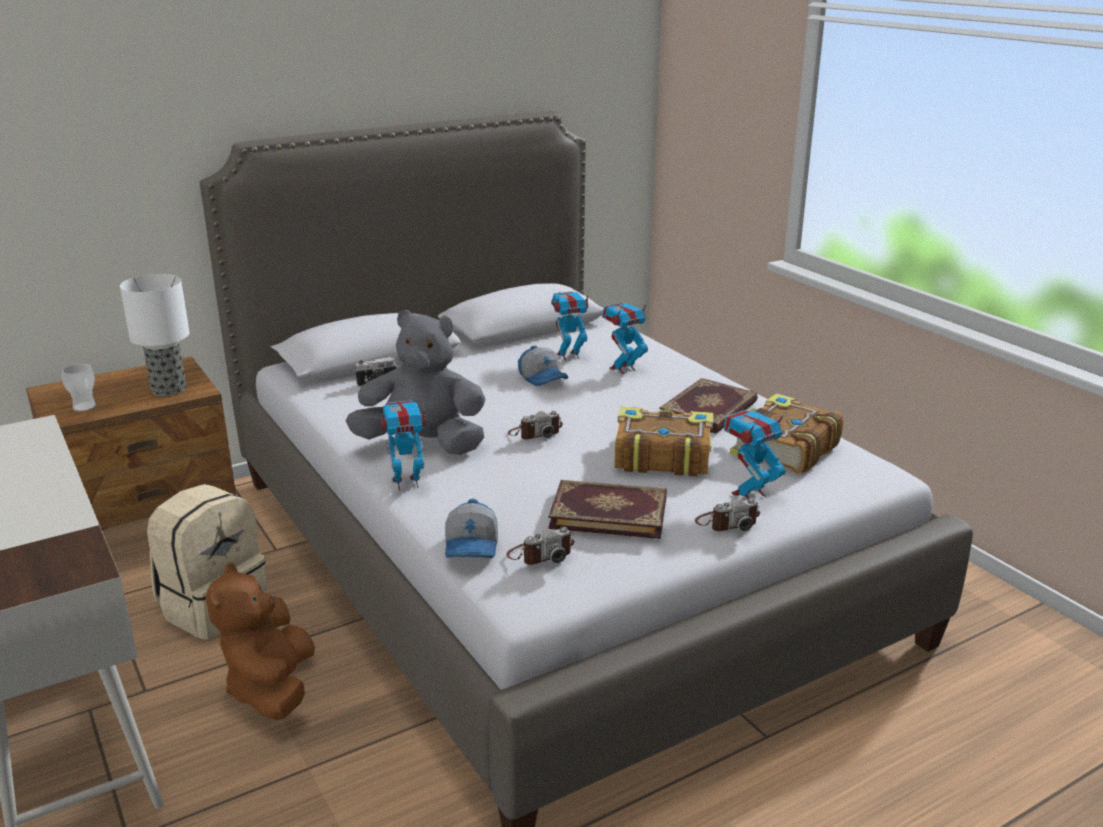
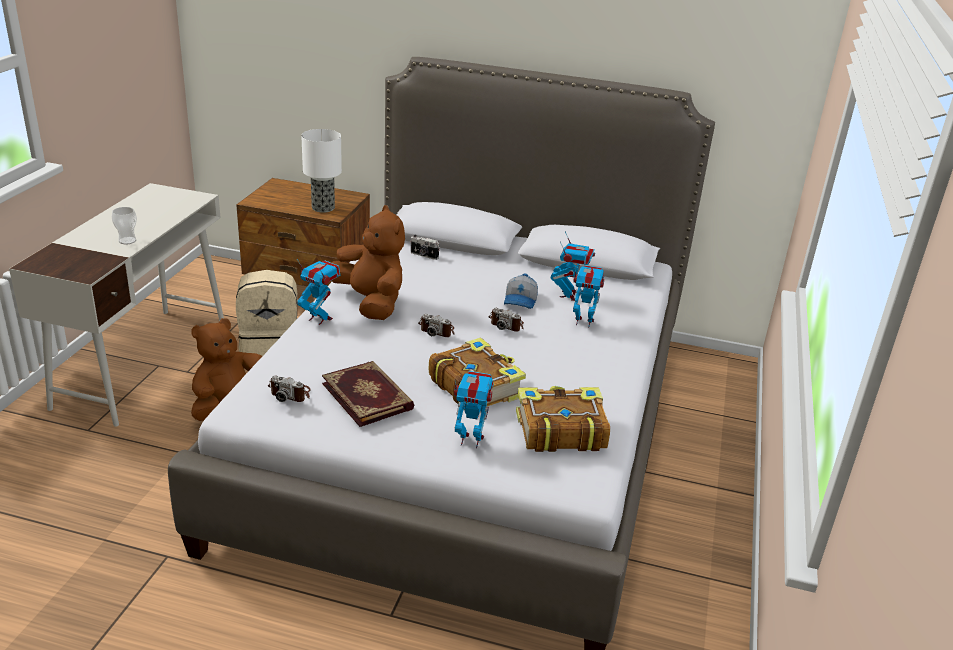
camera: 45 degrees right, 5 degrees up
cup [62,364,96,412] -> cup moved to [112,207,137,244]
grey plush toy [346,310,486,455] -> brown plush toy [331,205,405,320]
cap [445,499,498,558] -> none
toy robot [551,289,590,360] -> toy robot turned 75 degrees clockwise [551,231,595,301]
book [660,378,758,434] -> none
camera [695,498,760,531] -> camera moved to [488,308,524,332]

